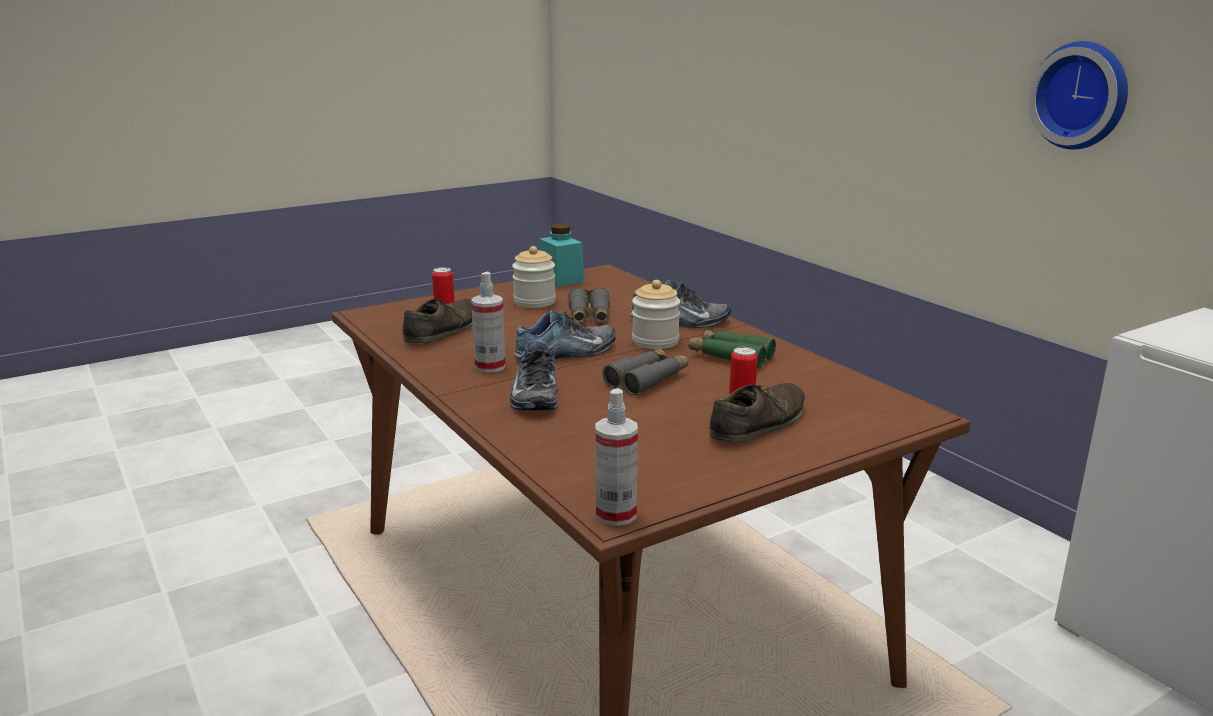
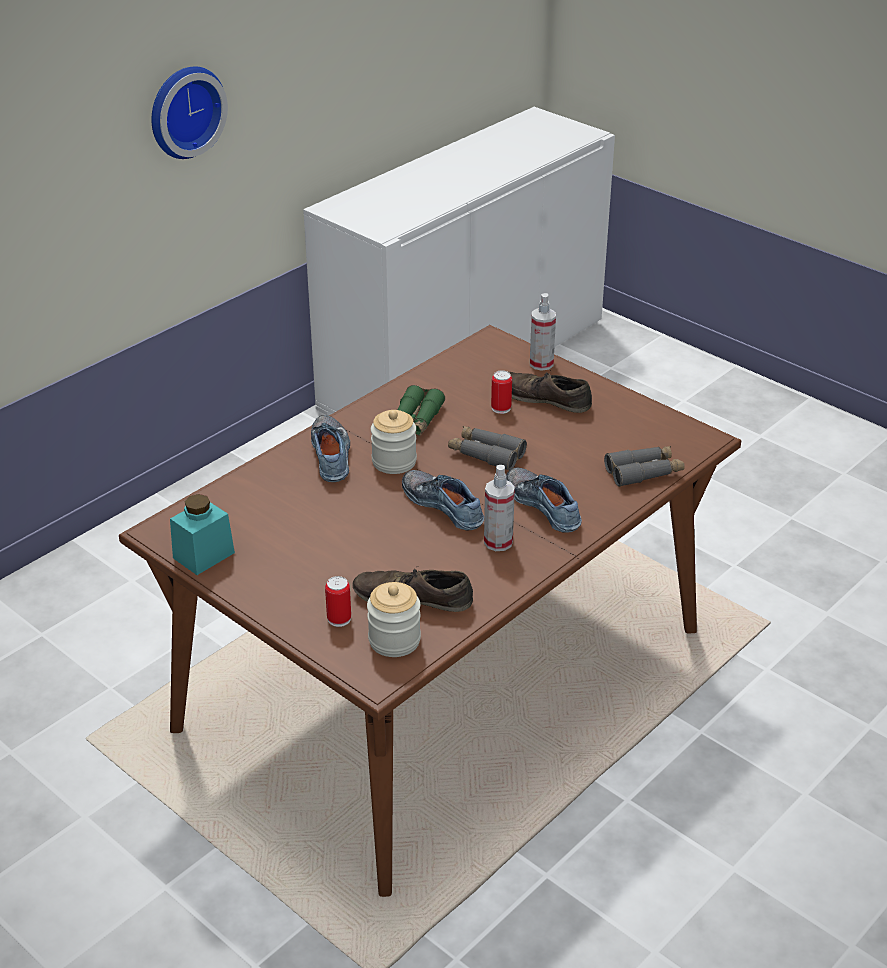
camera: 105 degrees left, 15 degrees up
shoe [510,340,558,411] -> shoe turned 105 degrees counterclockwise [506,467,582,533]
jar [512,246,556,308] -> jar moved to [367,582,421,657]
grey binoculars [568,288,610,323] -> grey binoculars moved to [604,446,685,487]
spray bottle [595,388,638,526] -> spray bottle moved to [530,293,556,371]

